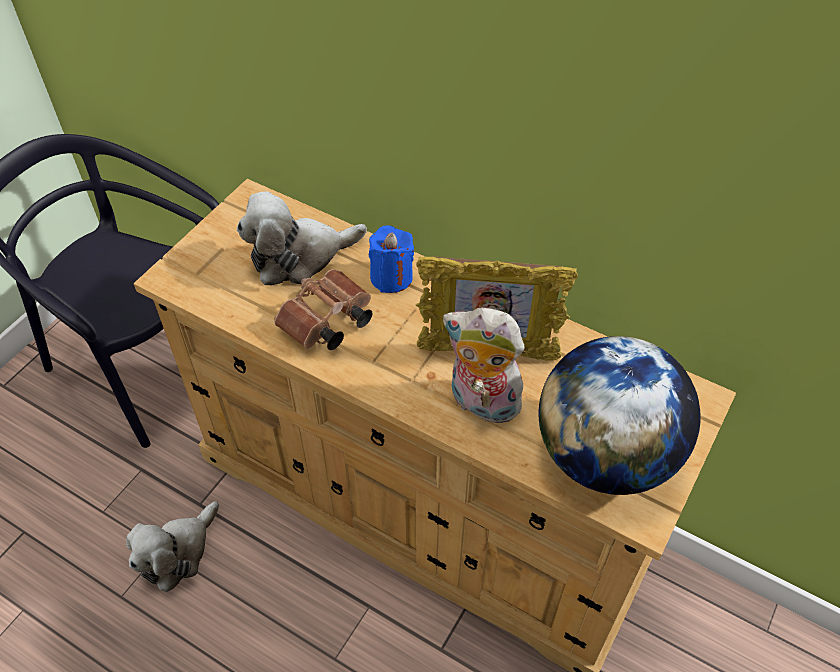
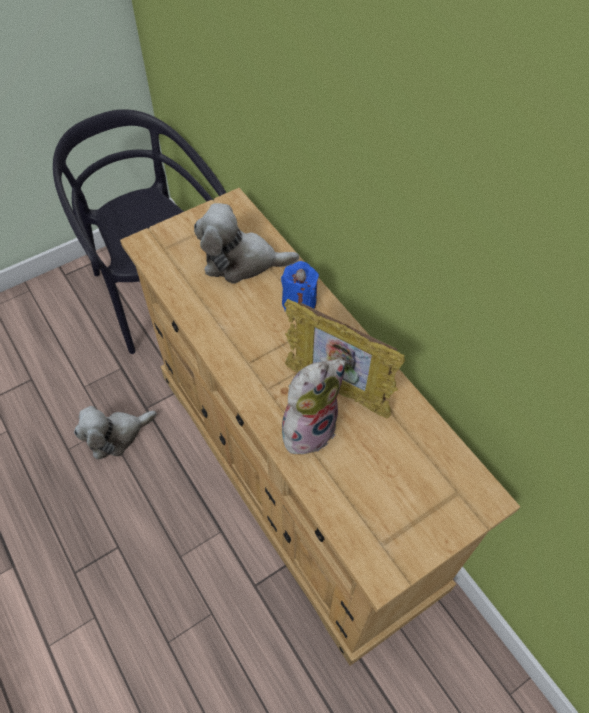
camera: 25 degrees right, 5 degrees up
brown binoculars [274,269,373,350] -> none
plush toy [443,307,530,423] -> plush toy turned 90 degrees clockwise [282,359,346,460]
globe [539,336,700,495] -> none

